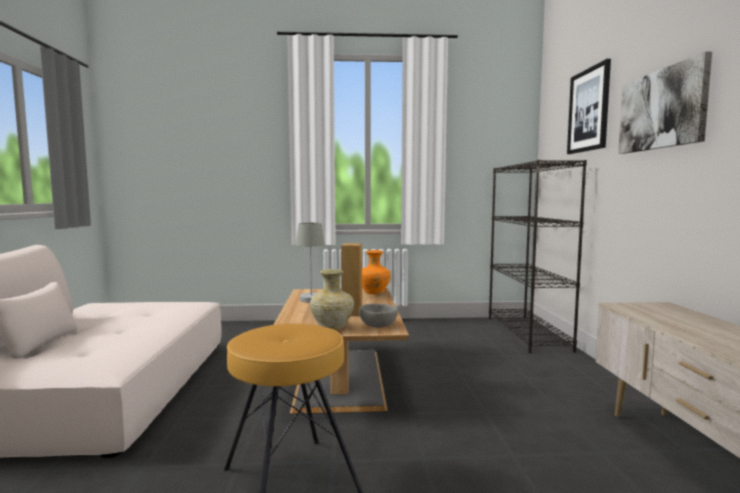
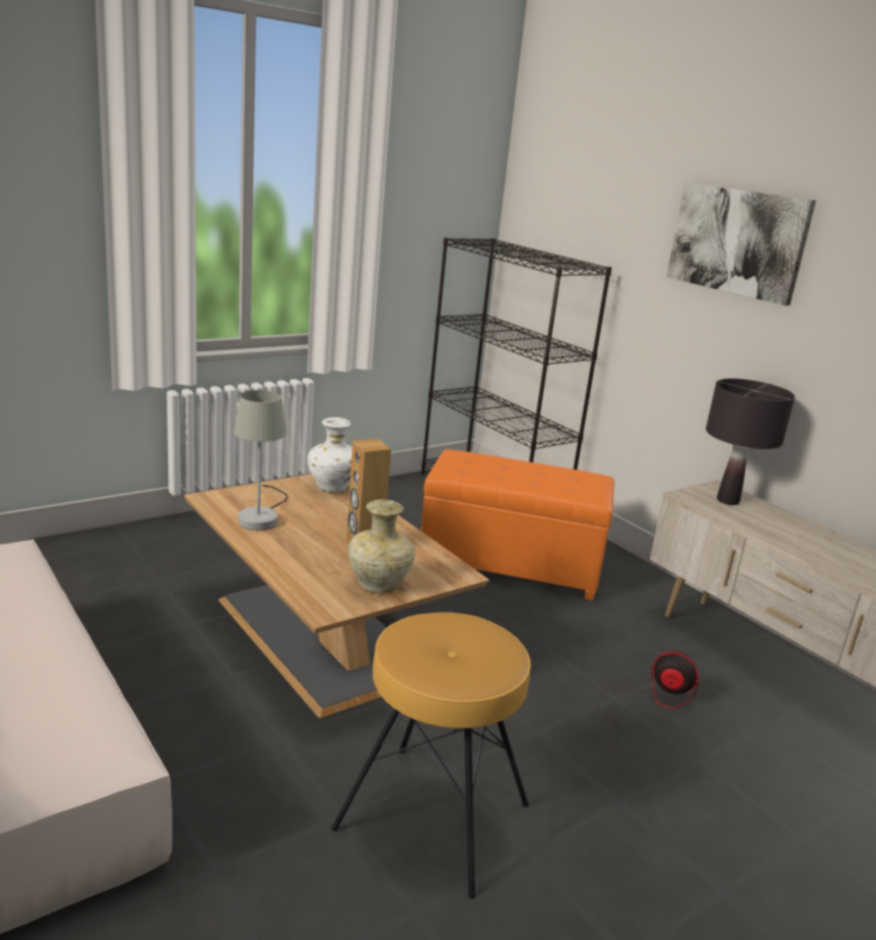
camera: 35 degrees left, 15 degrees up
grey bowl [359,304,398,328] -> none
orange vase [362,250,391,294] -> white vase [307,417,352,492]
picture [567,59,611,154] -> none
none -> orange ottoman [421,449,614,601]
none -> fan [596,651,698,746]
none -> black table lamp [706,379,795,505]

